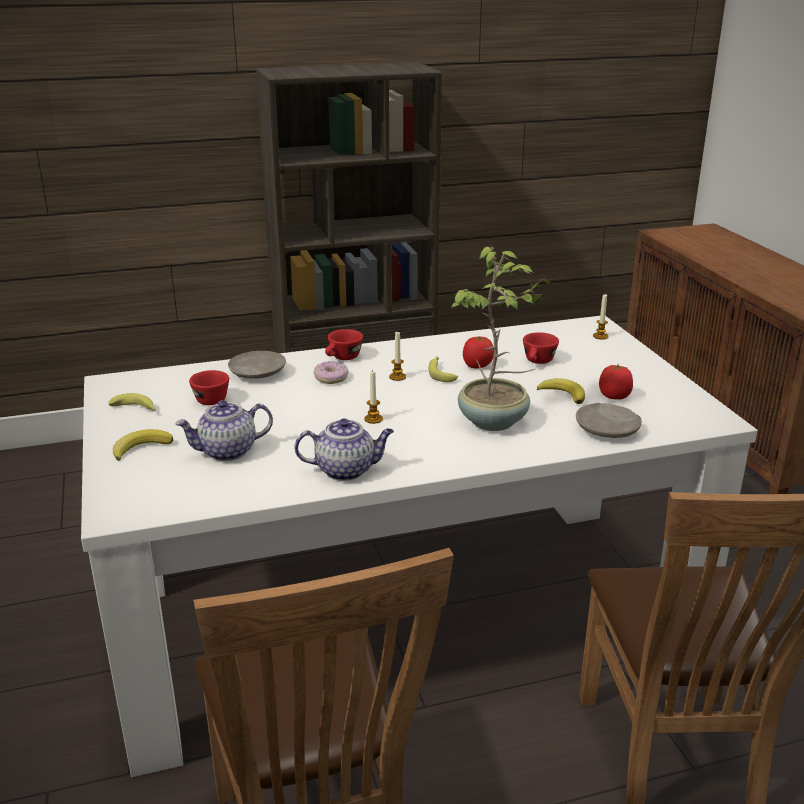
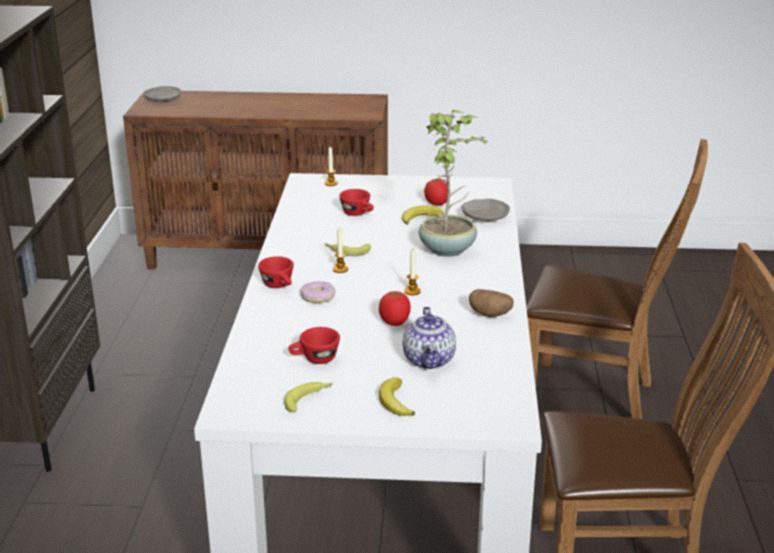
camera: 70 degrees left, 0 degrees up
beige plate [228,351,286,379] -> beige plate moved to [144,86,181,102]
teapot [294,419,394,481] -> potato [469,289,514,317]
tomato [463,336,494,368] -> tomato moved to [379,291,411,326]

